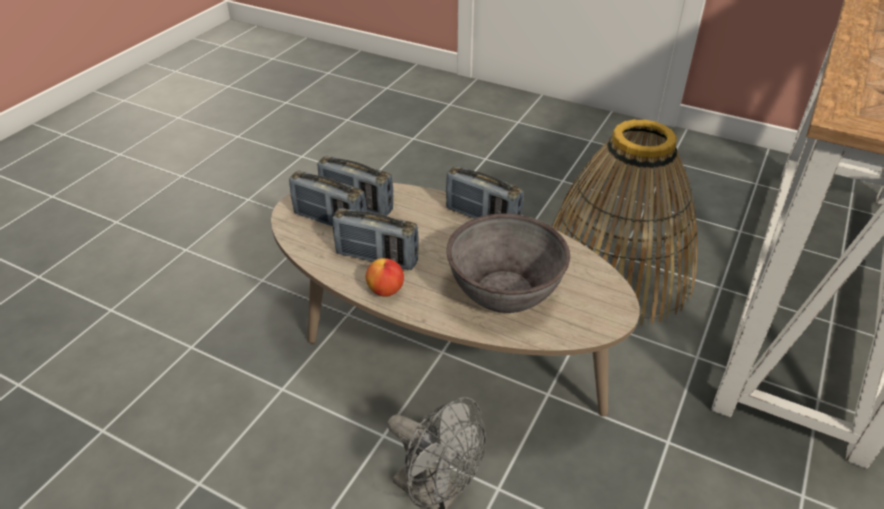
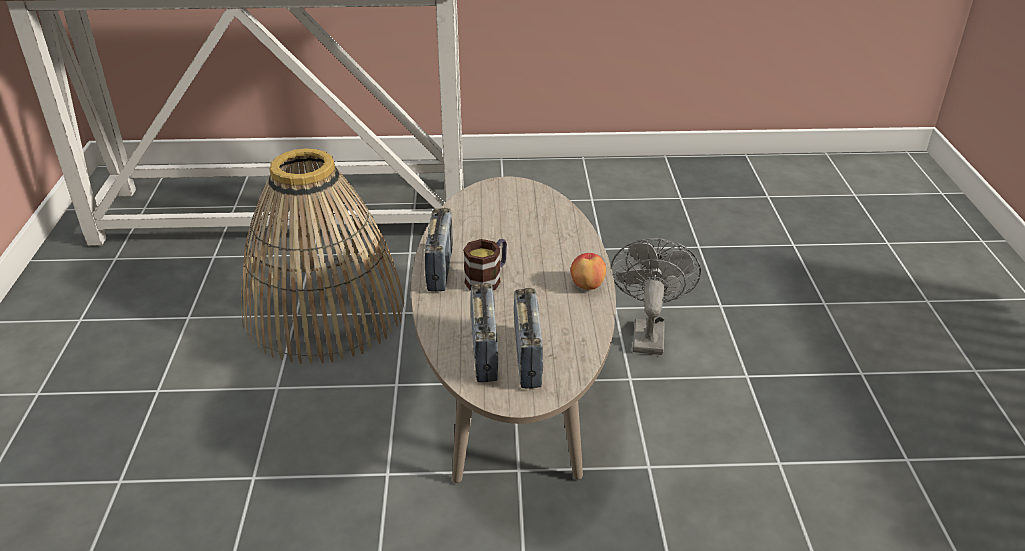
camera: 120 degrees left, 5 degrees down
radio [332,208,419,270] -> none
grey bowl [447,213,570,313] -> none
none -> mug [463,239,507,291]

